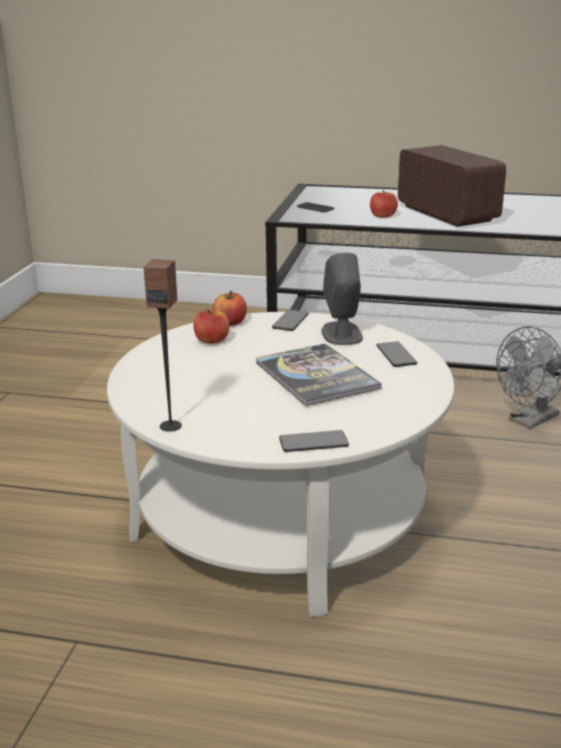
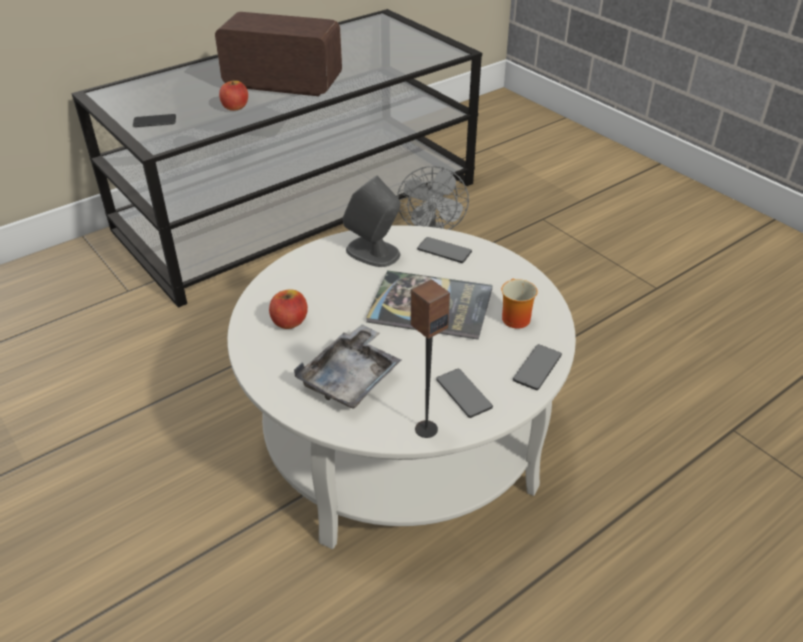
camera: 50 degrees left, 15 degrees up
apple [213,291,247,326] -> none
phone [272,310,309,331] -> phone moved to [436,369,493,418]
none -> grey tray [294,324,401,409]
none -> mug [501,279,538,329]

